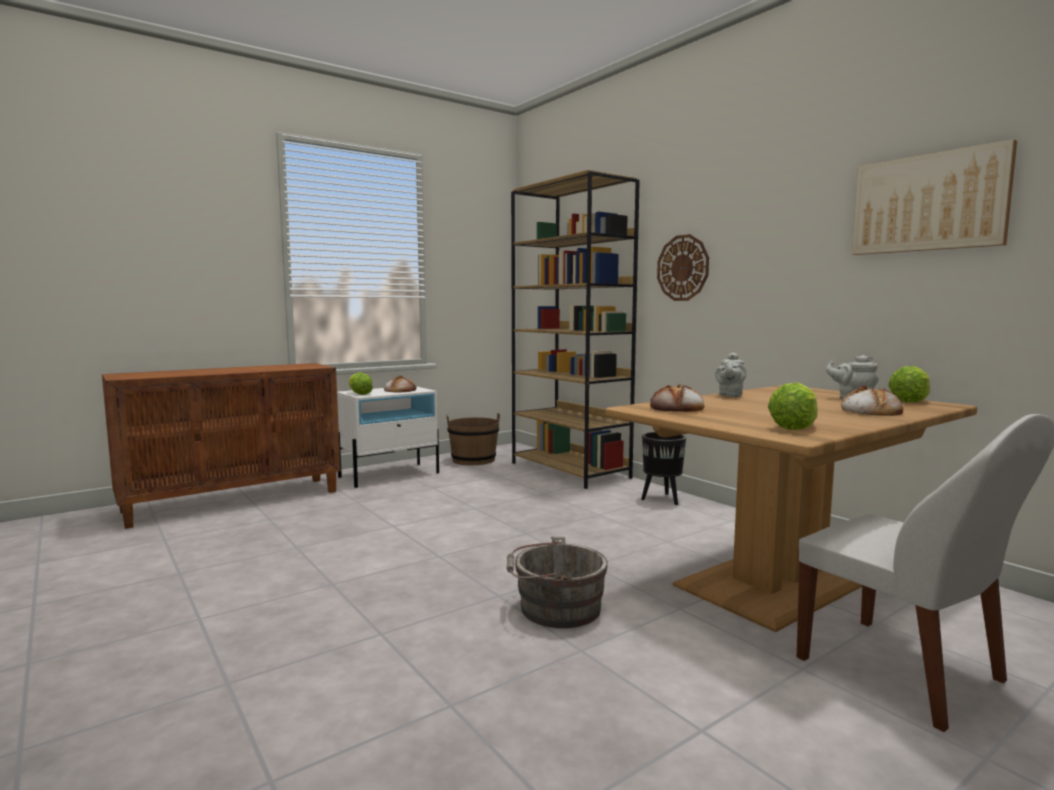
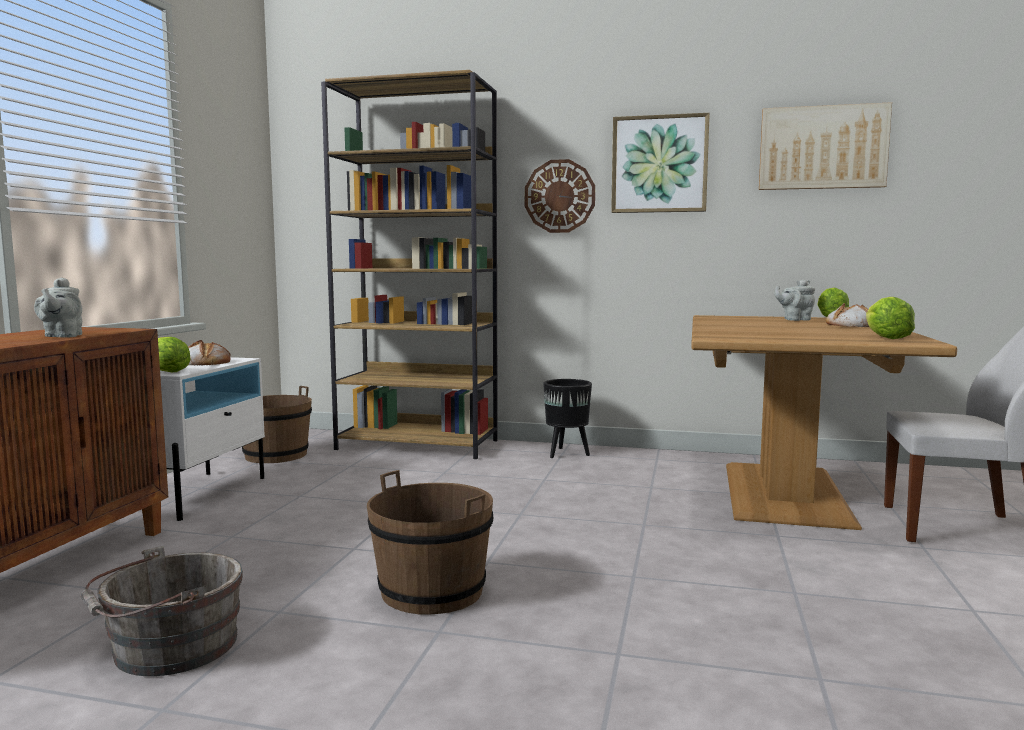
camera: 40 degrees left, 0 degrees up
grey bucket [506,536,608,628] -> grey bucket moved to [81,546,243,676]
bread [650,384,705,412] -> none
grey teapot [715,352,747,397] -> grey teapot moved to [34,277,82,338]
none -> brown bucket [367,470,493,615]
none -> picture [611,113,710,213]

